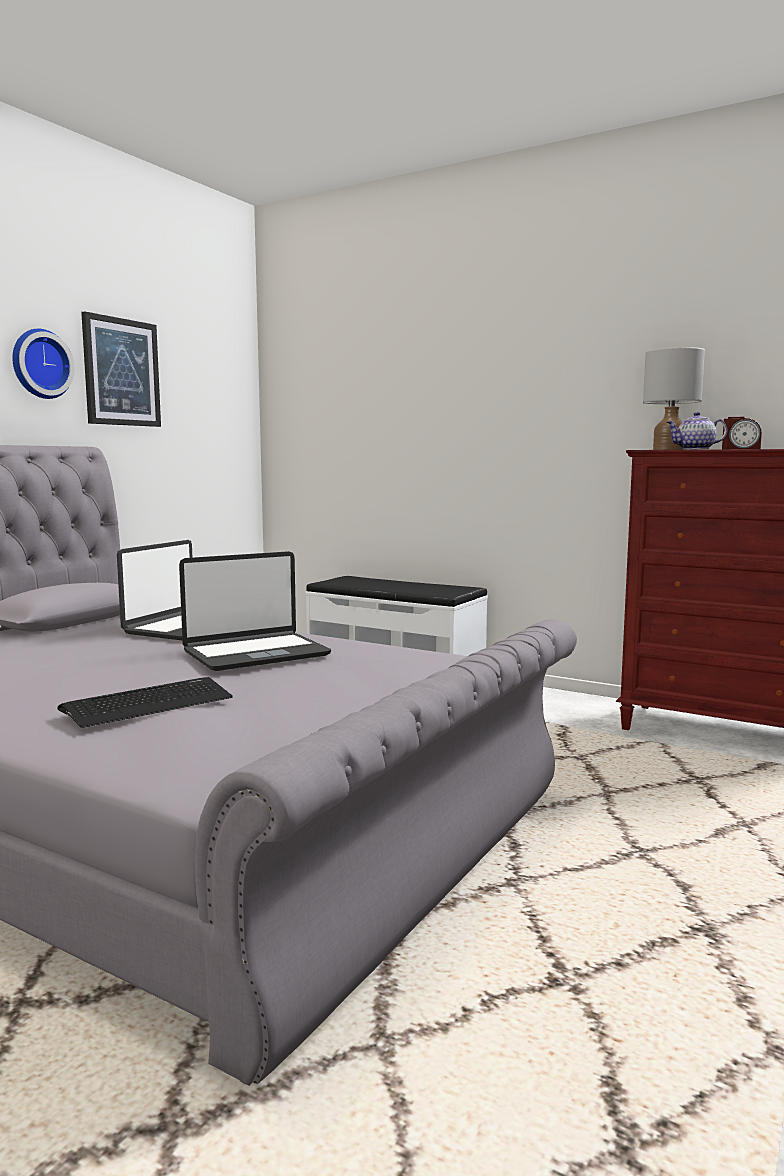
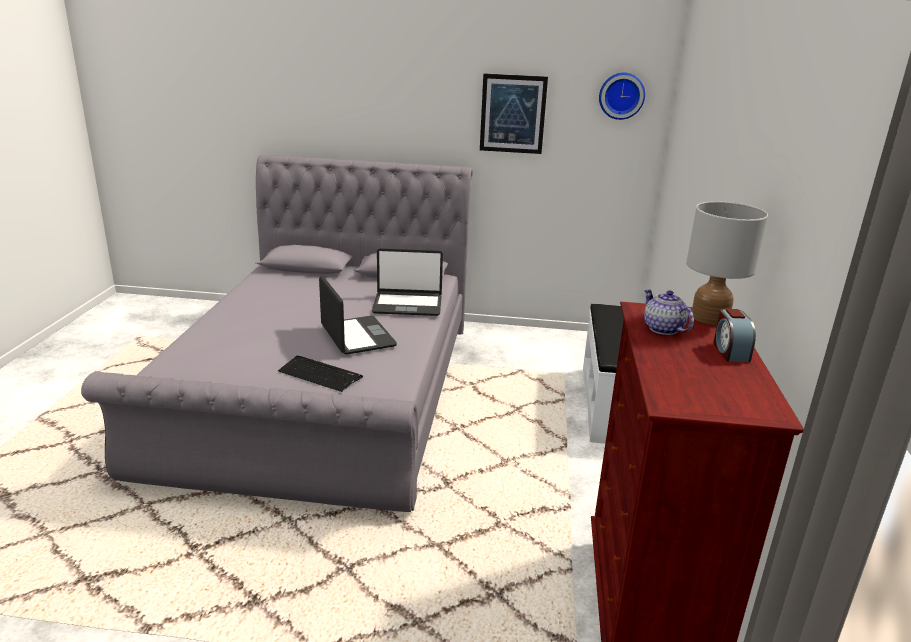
camera: 65 degrees right, 15 degrees up
wall clock [12,329,75,399] -> wall clock moved to [599,73,645,120]
keyboard [57,677,233,728] -> keyboard moved to [278,356,363,392]
laptop [179,551,331,671] -> laptop turned 150 degrees counterclockwise [319,275,397,355]

